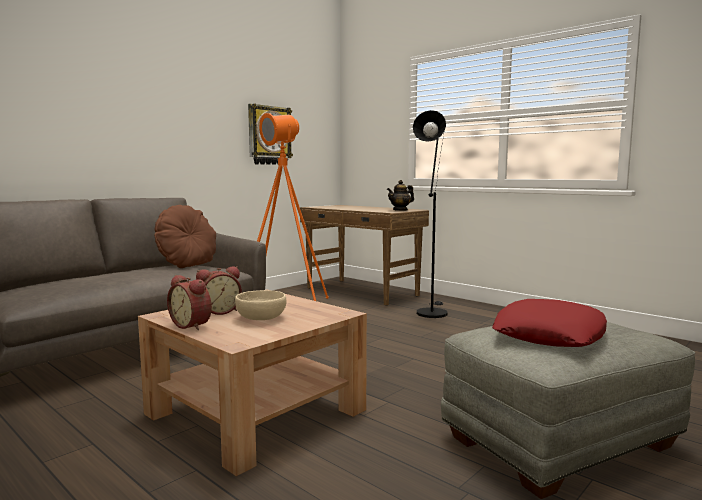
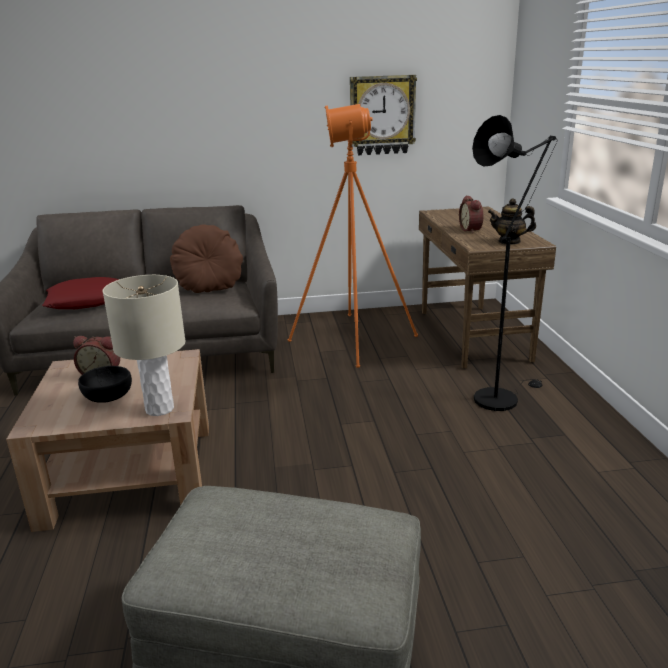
camera: 40 degrees right, 15 degrees up
alarm clock [167,275,212,330] -> alarm clock moved to [459,195,483,233]
beige bowl [235,290,286,320] -> black bowl [78,366,132,403]
red pillow [492,299,607,347] -> red pillow moved to [42,277,119,309]
none -> beige table lamp [103,275,186,416]

